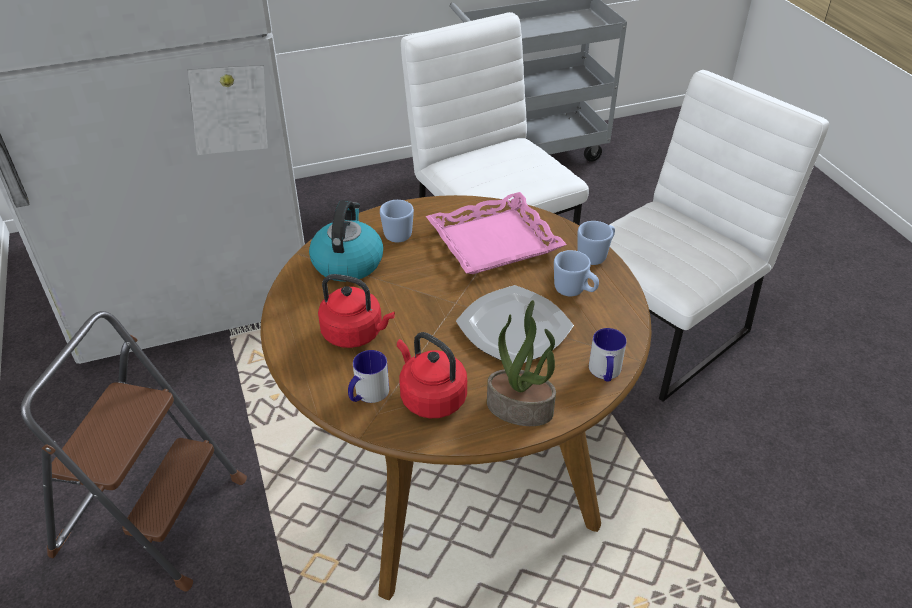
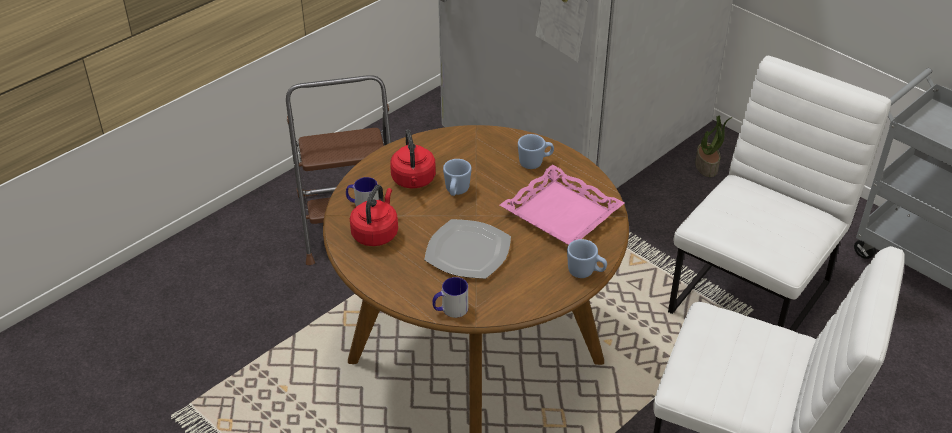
camera: 65 degrees right, 0 degrees up
kettle [309,200,383,282] -> none
potted plant [487,300,556,426] -> potted plant moved to [695,115,732,177]
blue mug [554,250,599,296] -> blue mug moved to [443,159,472,196]

